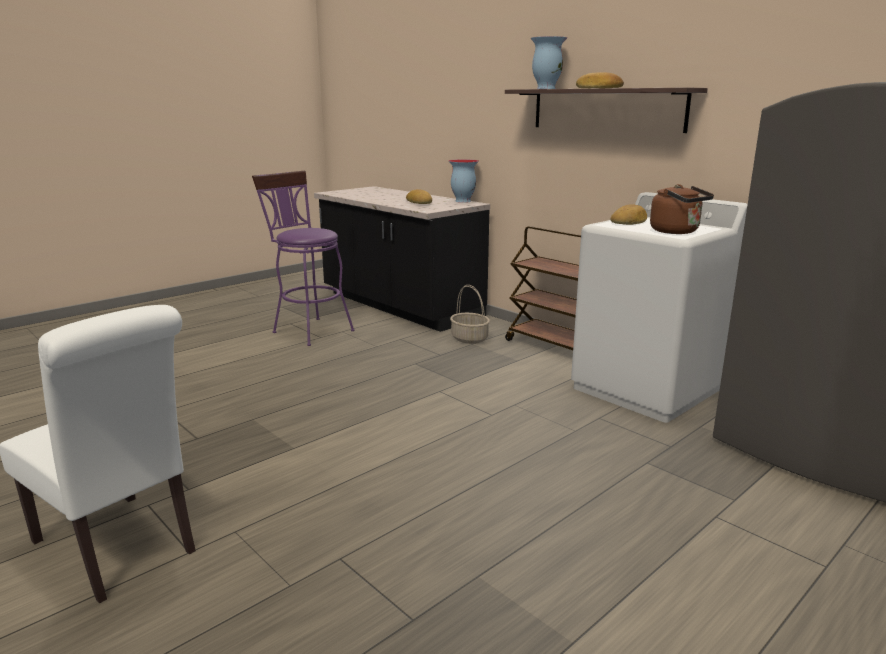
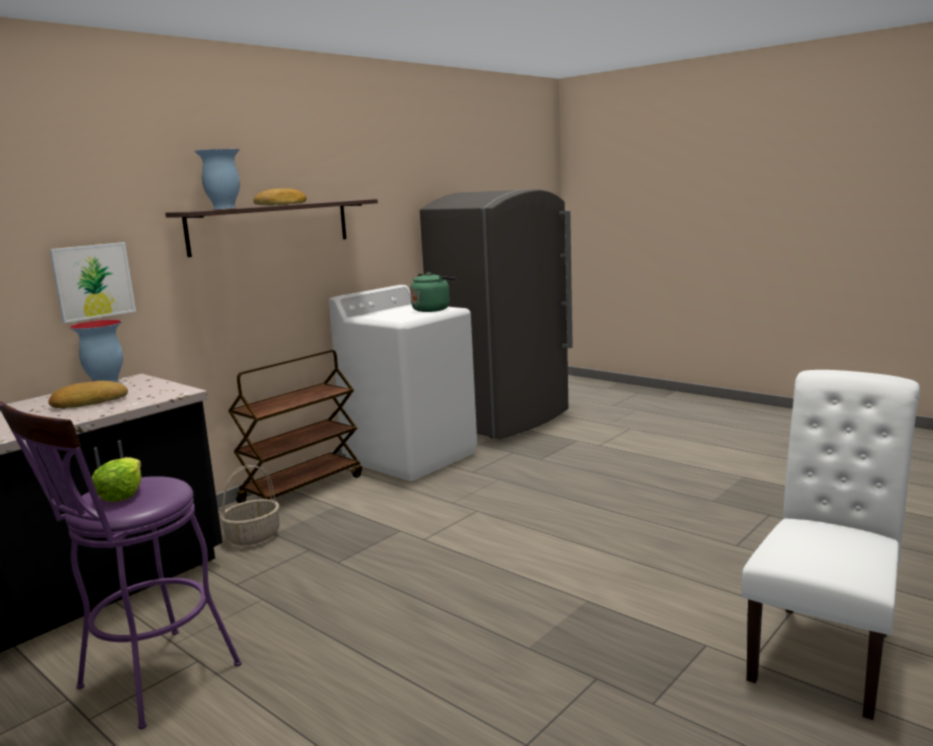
camera: 95 degrees left, 5 degrees down
bread [610,204,647,225] -> none
brown kettle [650,184,714,234] -> green kettle [410,272,456,312]
none -> picture [49,242,136,323]
none -> lettuce [91,457,141,502]

